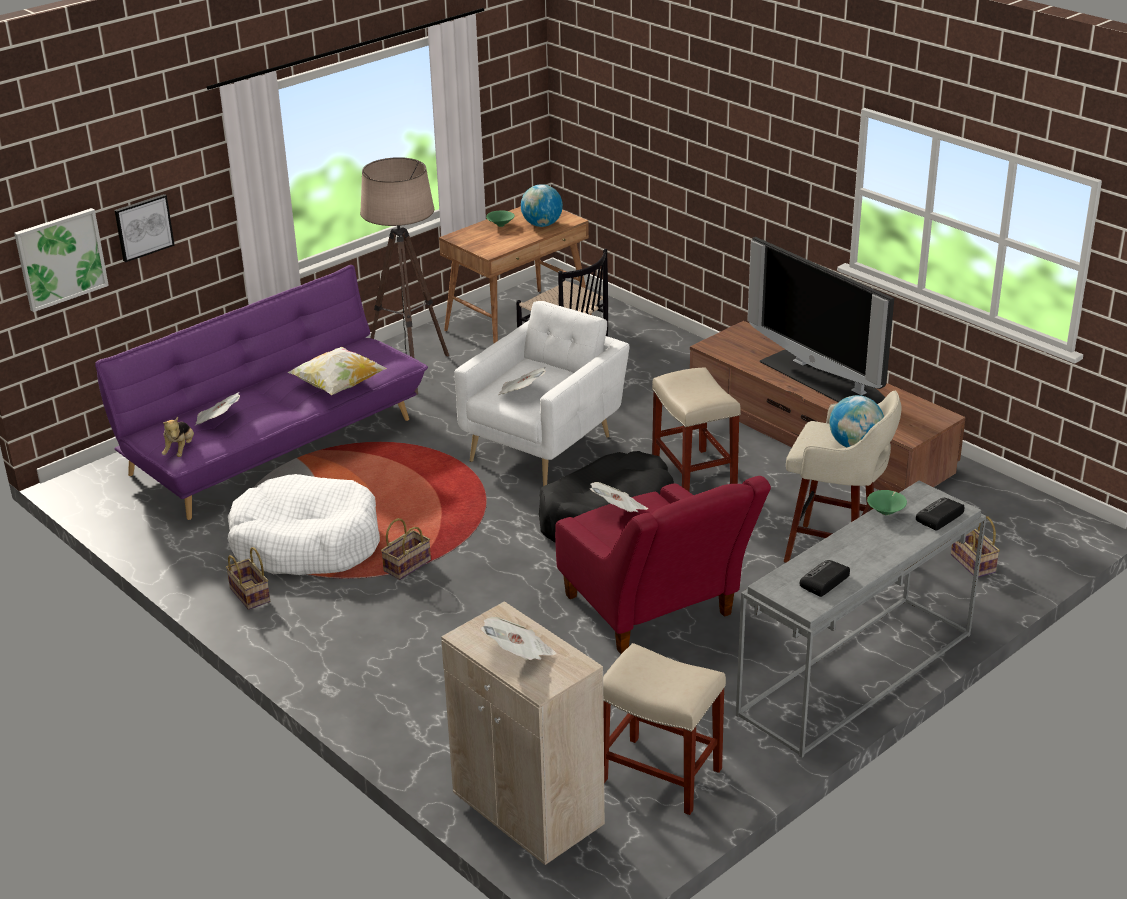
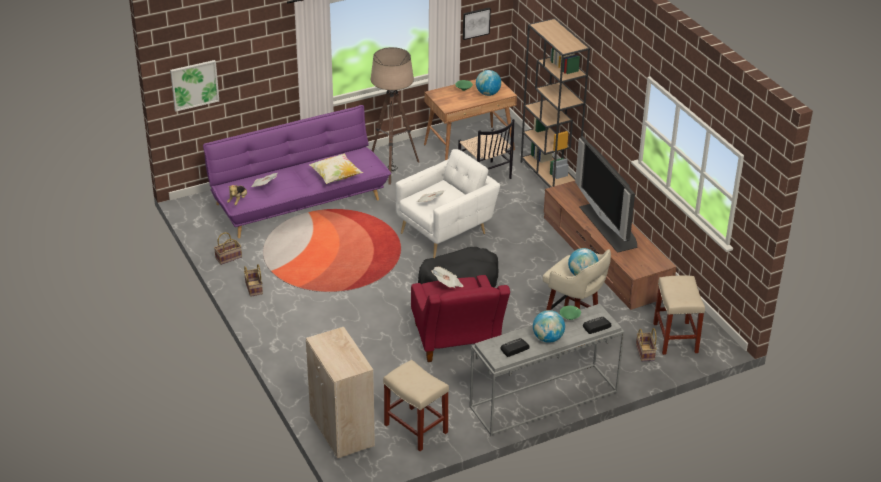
camera: 15 degrees right, 5 degrees up
picture [114,194,175,262] -> picture moved to [463,7,491,40]
white dog bed [228,474,380,575] -> none
basket [381,518,431,580] -> basket moved to [214,232,242,265]
newspaper [480,617,556,660] -> none
beige stool [652,367,741,491] -> beige stool moved to [653,275,705,355]
none -> bookcase [521,18,590,187]
none -> globe [533,310,565,343]

